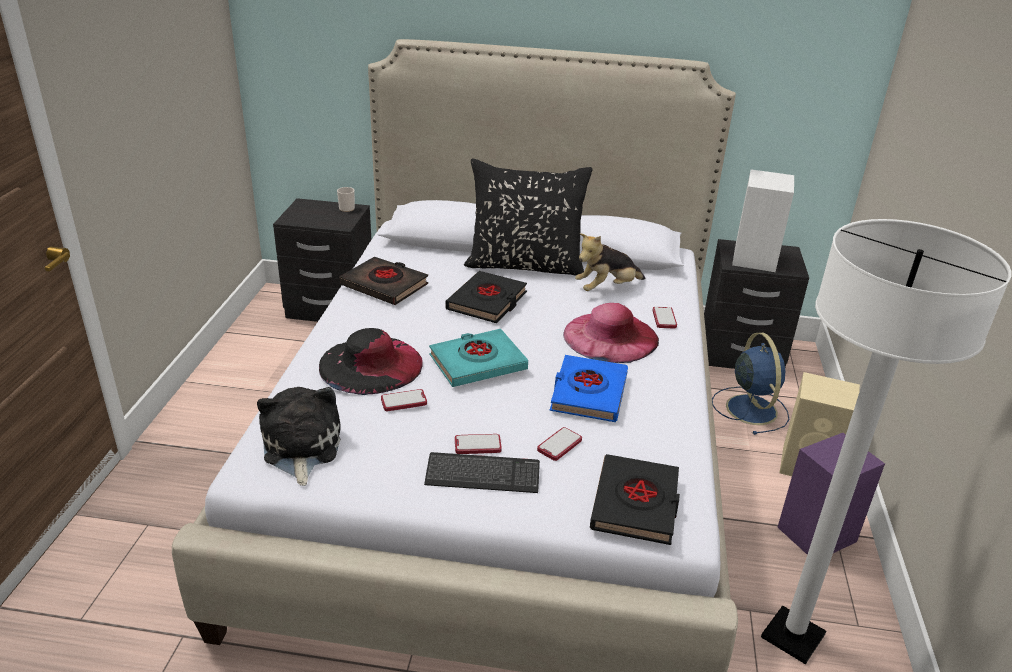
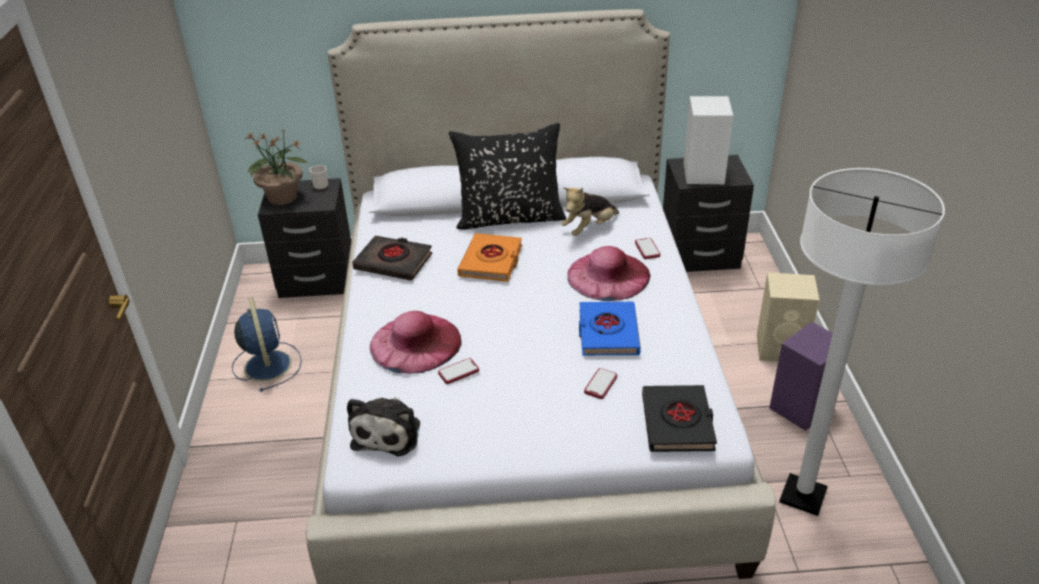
camera: 10 degrees left, 5 degrees up
plush toy [257,387,341,486] -> plush toy turned 150 degrees counterclockwise [347,397,420,456]
black hat [319,328,423,395] -> pink hat [370,311,462,374]
keyboard [424,452,540,493] -> none
turquoise book [429,329,528,387] -> none
black book [445,271,527,323] -> orange book [457,233,523,282]
phone [455,434,502,454] -> none
blue fan [712,333,789,435] -> blue fan moved to [232,297,302,392]
none -> potted plant [247,129,308,205]

